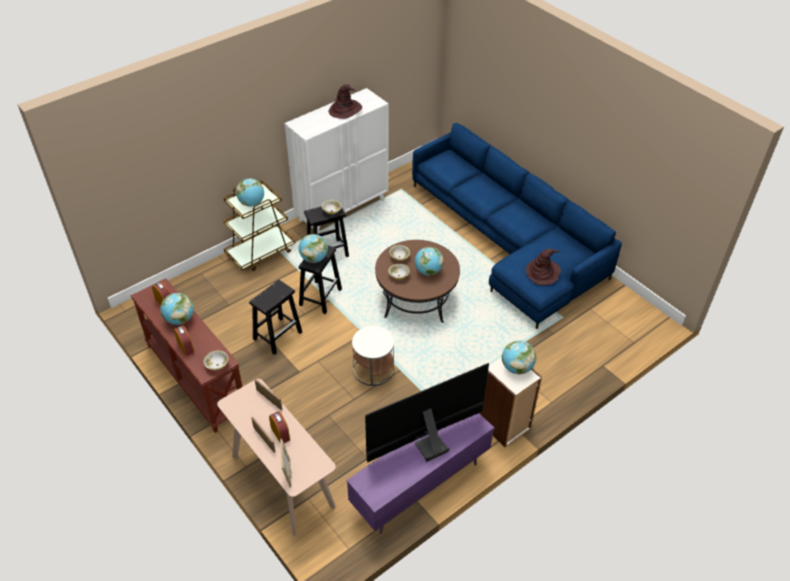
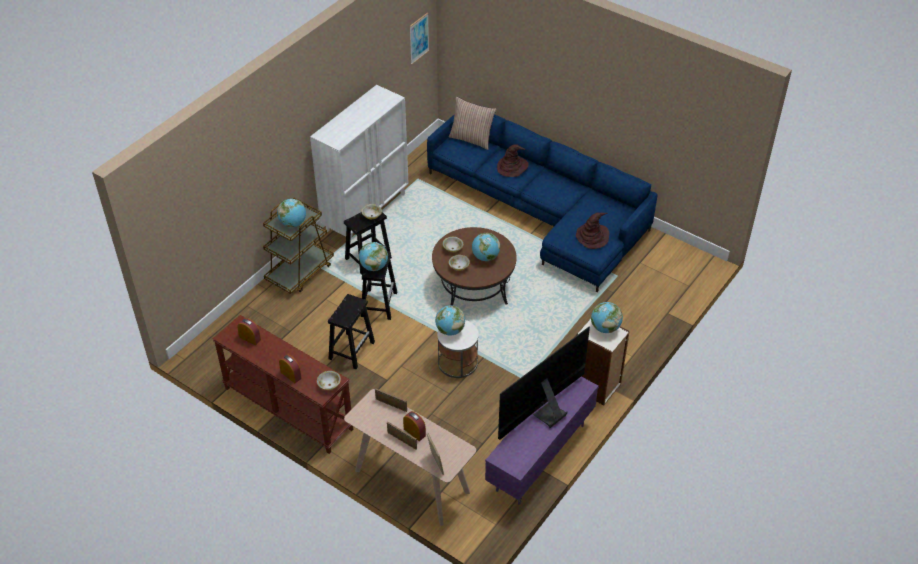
camera: 15 degrees left, 0 degrees up
globe [160,293,194,325] -> globe moved to [435,305,465,336]
brown hat [328,84,362,119] -> brown hat moved to [497,144,529,177]
none -> picture [409,13,429,65]
none -> pillow [449,97,496,150]

